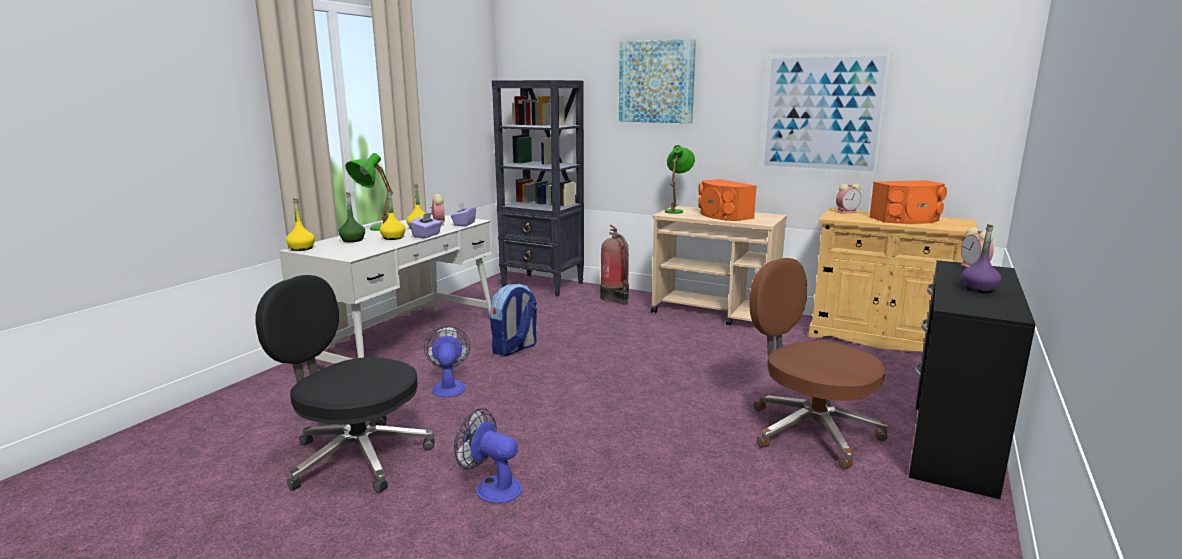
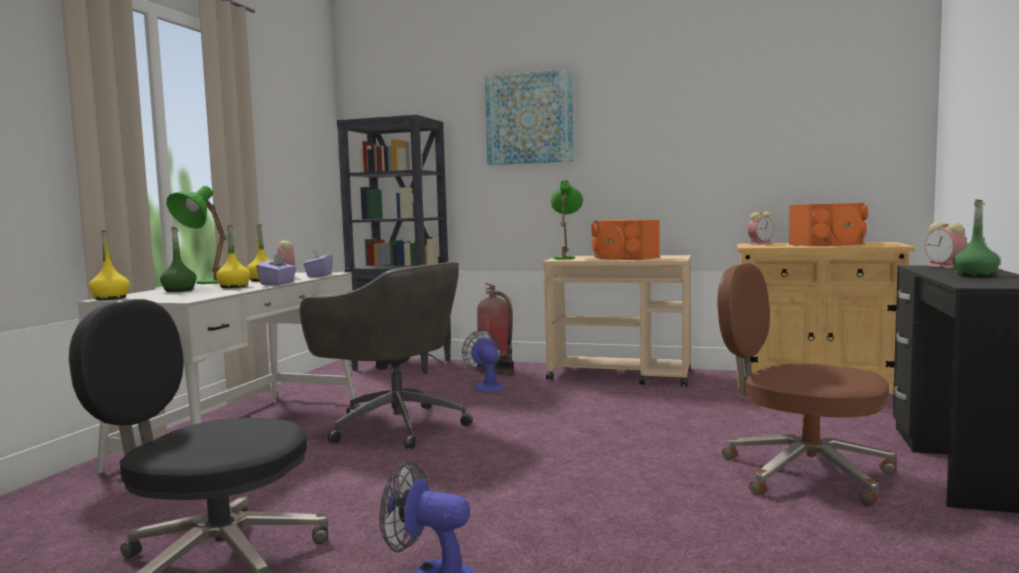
camera: 10 degrees left, 10 degrees down
fan [424,326,470,397] -> fan moved to [462,330,505,392]
backpack [490,284,537,356] -> grey office chair [300,262,473,449]
picture [760,52,892,175] -> none
purple bottle [962,224,1001,292] -> green bottle [953,200,1000,277]

